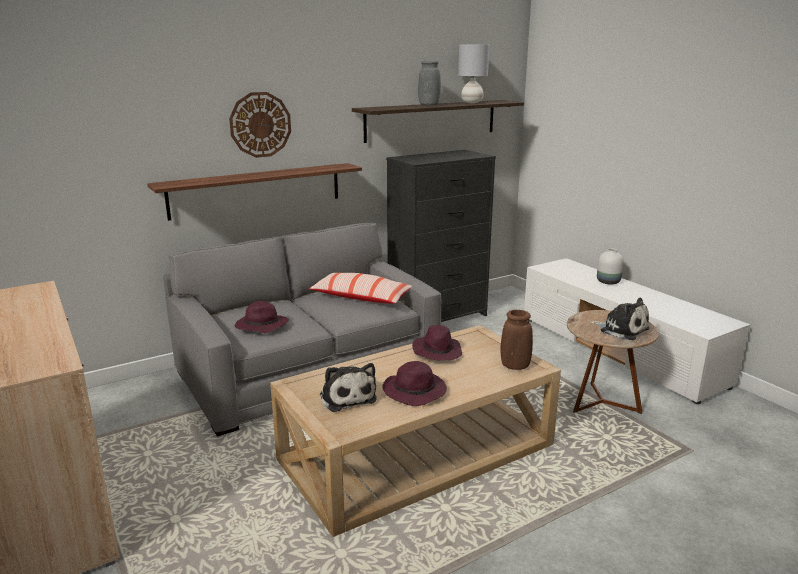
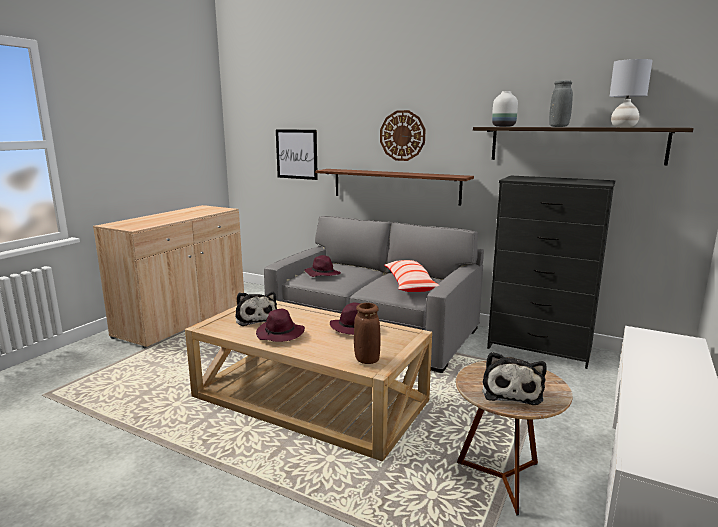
camera: 60 degrees right, 5 degrees down
plush toy [320,363,377,412] -> plush toy turned 60 degrees counterclockwise [235,292,277,326]
white vase [597,248,624,285] -> white vase moved to [492,91,518,127]
none -> picture [276,129,318,180]

